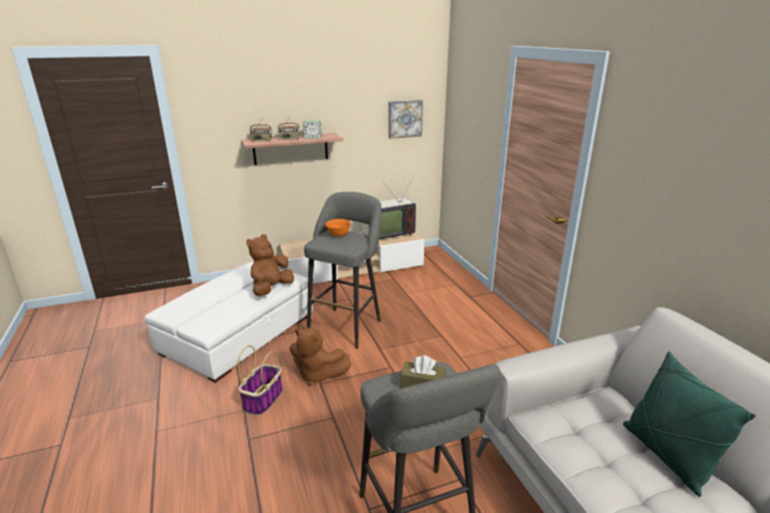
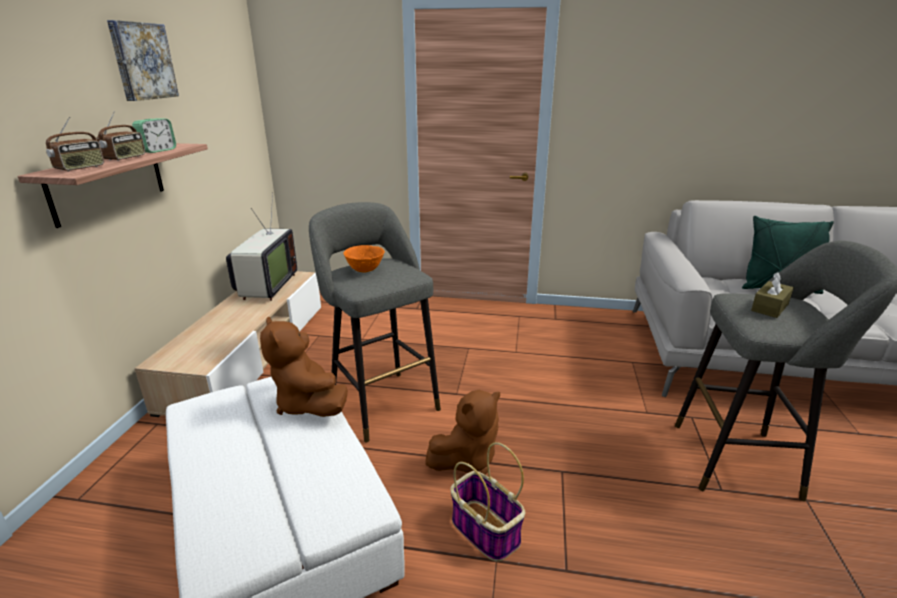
camera: 60 degrees left, 0 degrees up
picture [388,100,423,139] -> picture moved to [107,20,179,101]

